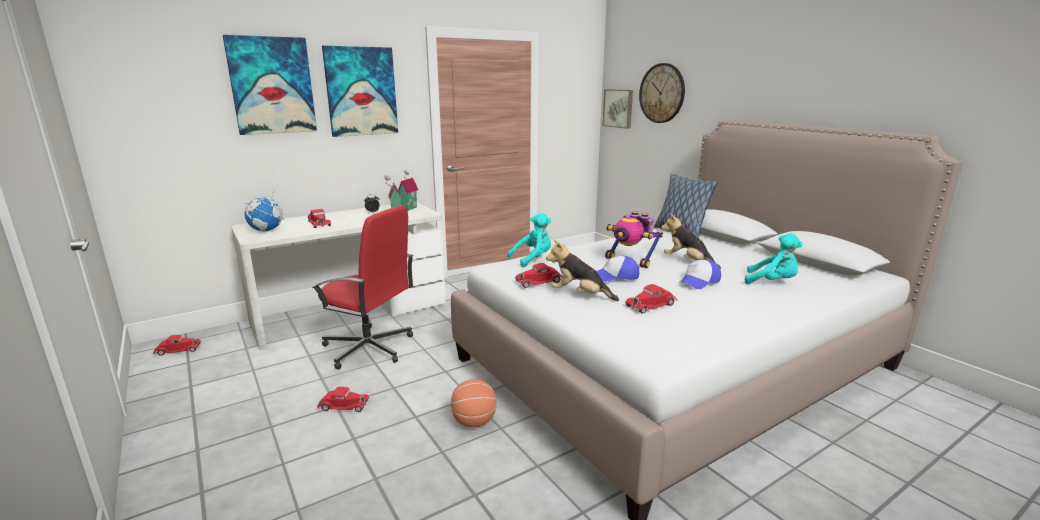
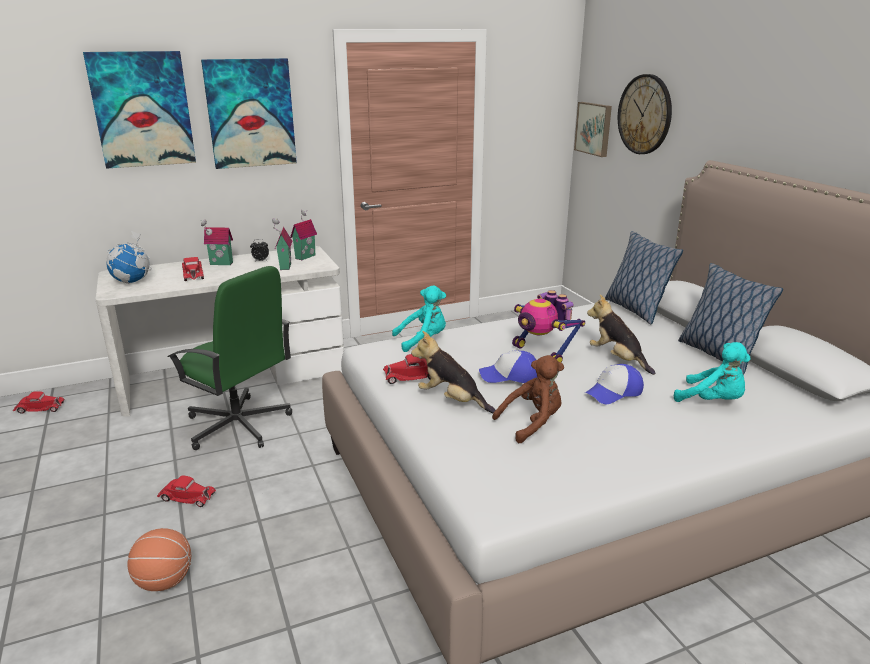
camera: 10 degrees right, 5 degrees up
red office chair [312,206,414,370] -> green office chair [167,266,292,450]
basketball [451,379,497,428] -> basketball moved to [127,528,191,591]
red toy car [625,284,678,314] -> brown plush toy [492,355,564,443]
none -> toy house [201,219,233,265]
none -> pillow [678,263,783,375]

